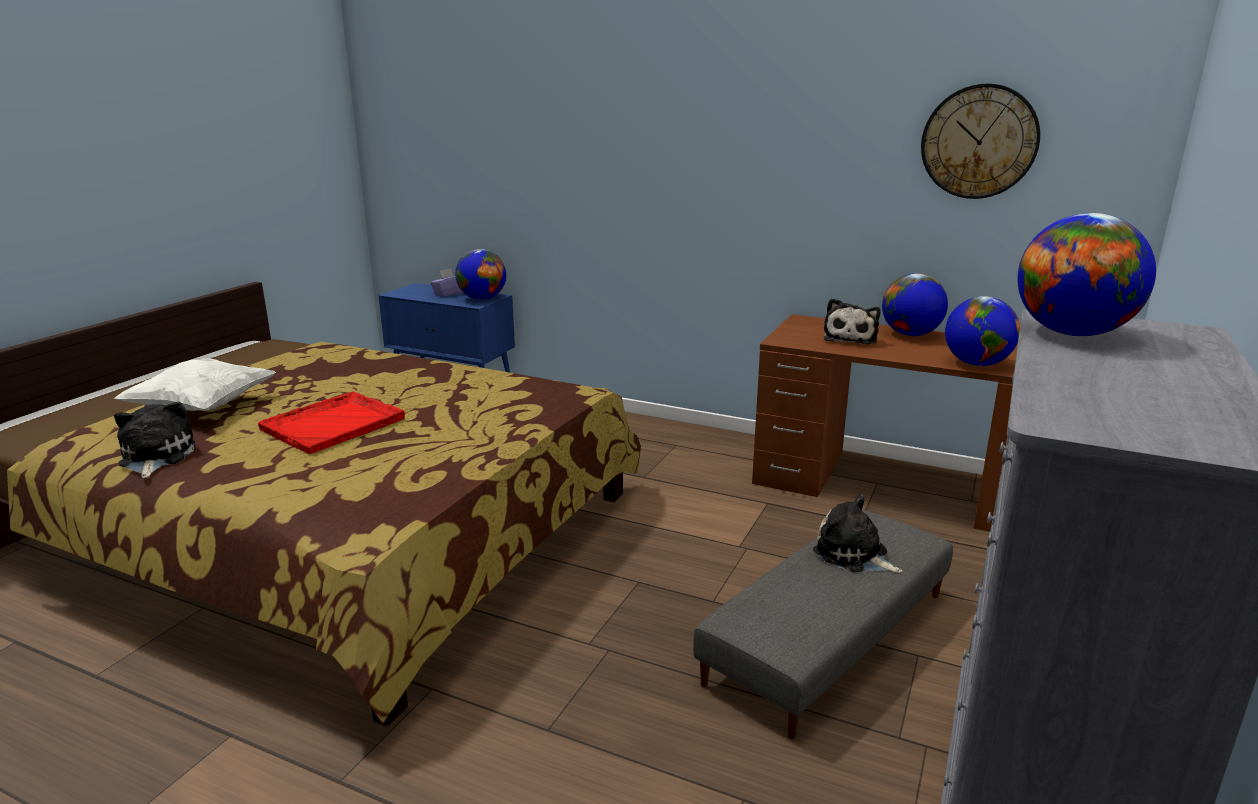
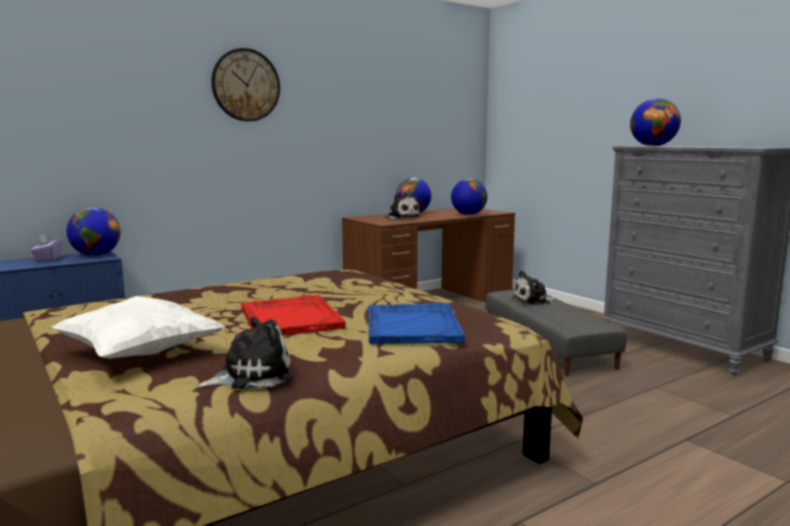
camera: 60 degrees left, 10 degrees down
plush toy [114,402,195,478] -> plush toy turned 135 degrees clockwise [197,316,294,389]
wall clock [921,84,1040,199] -> wall clock moved to [211,48,280,121]
none -> blue tray [368,303,465,344]

